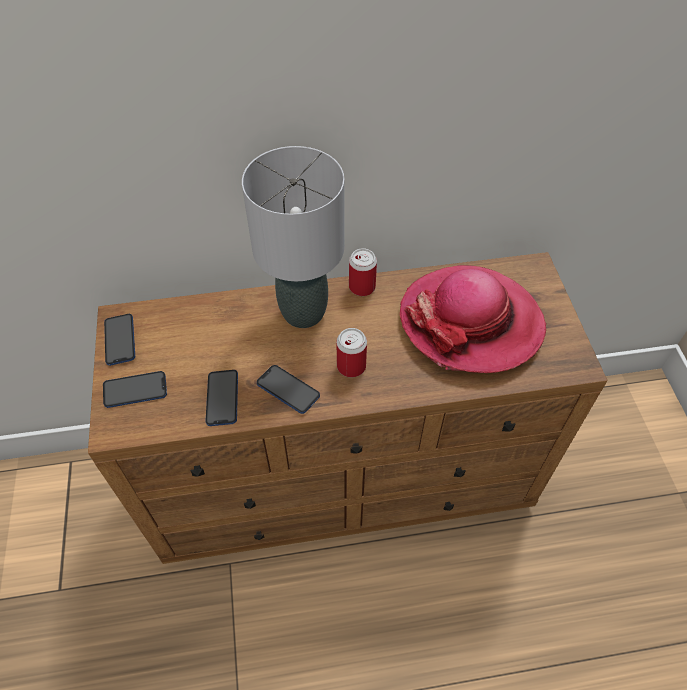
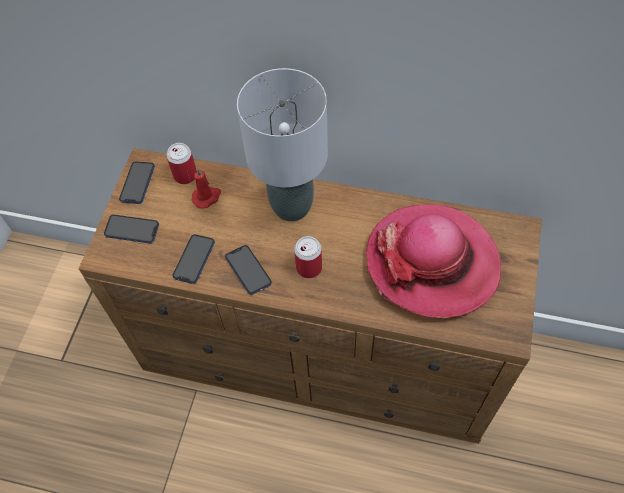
camera: 25 degrees right, 5 degrees up
can [349,248,377,296] -> can moved to [167,143,197,184]
none -> red candle [192,168,221,208]

